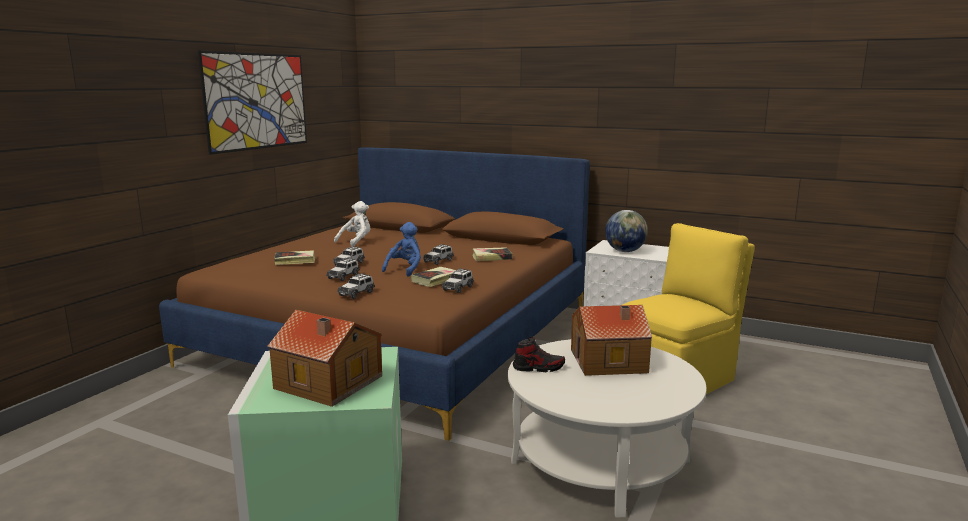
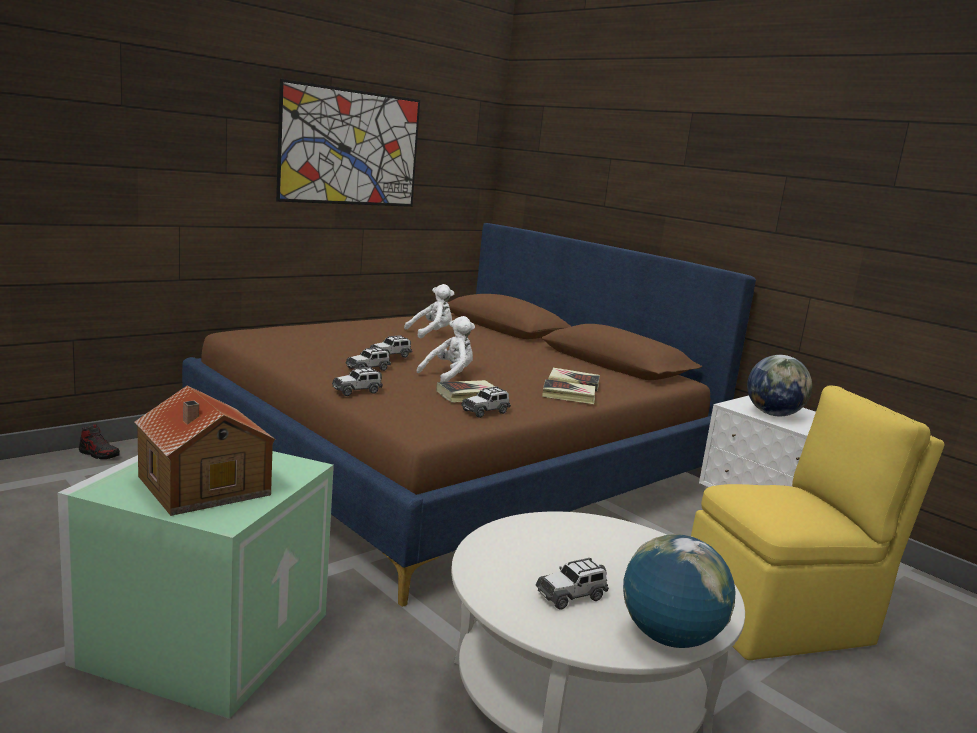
camera: 20 degrees right, 0 degrees up
book [274,250,315,265] -> book moved to [542,379,595,404]
blue plush toy [382,222,421,277] -> white plush toy [417,316,475,382]
toy car [423,244,454,265] -> toy car moved to [535,558,609,610]
shoe [513,337,565,372] -> shoe moved to [79,424,120,459]
toy house [571,305,652,376] -> none
none -> globe [623,534,735,648]

